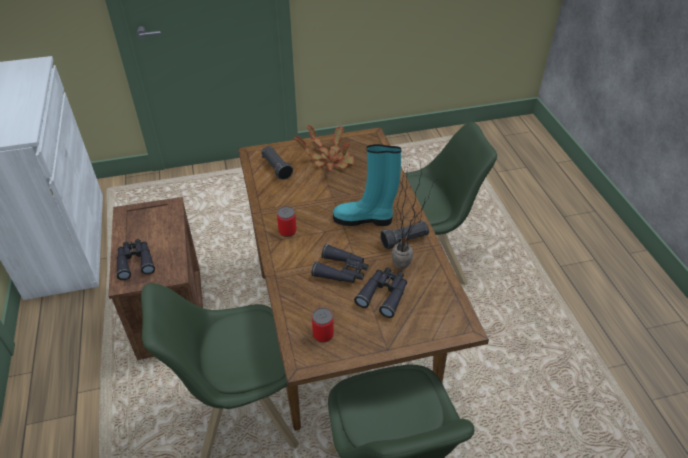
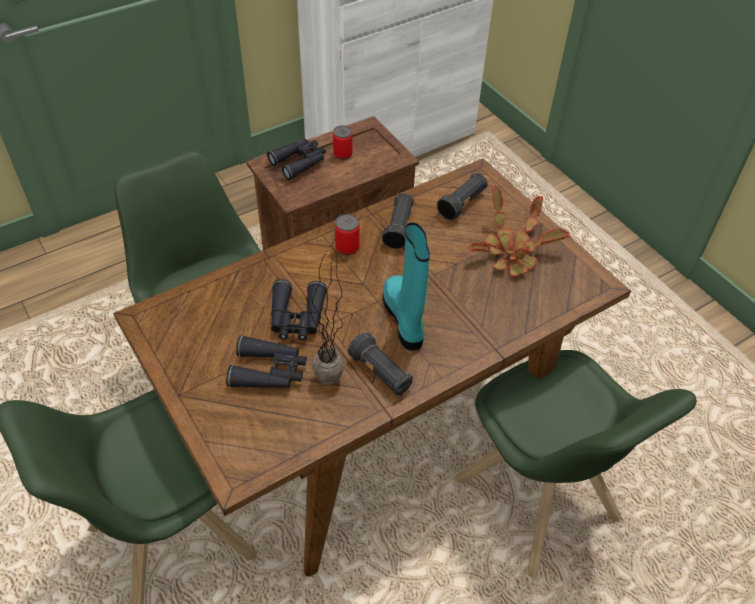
camera: 70 degrees right, 5 degrees up
can [312,308,334,343] -> can moved to [333,126,352,160]
none -> black flashlight [382,193,414,249]

